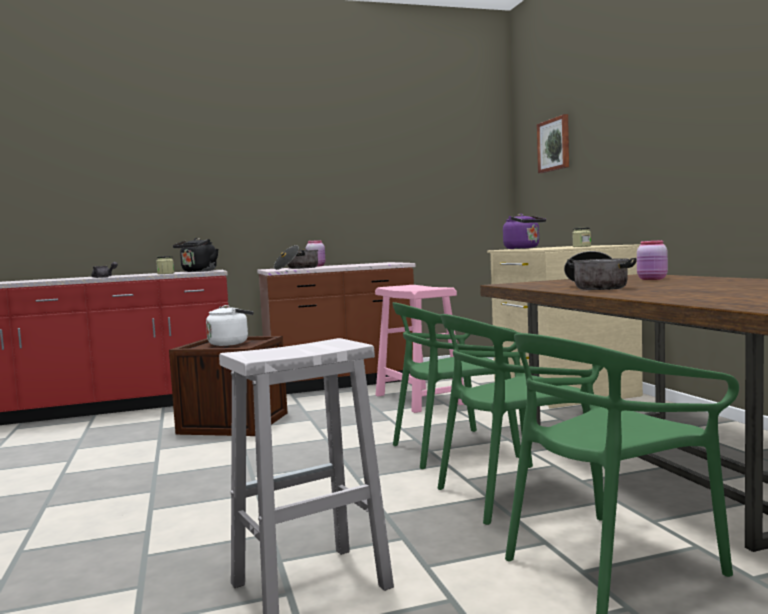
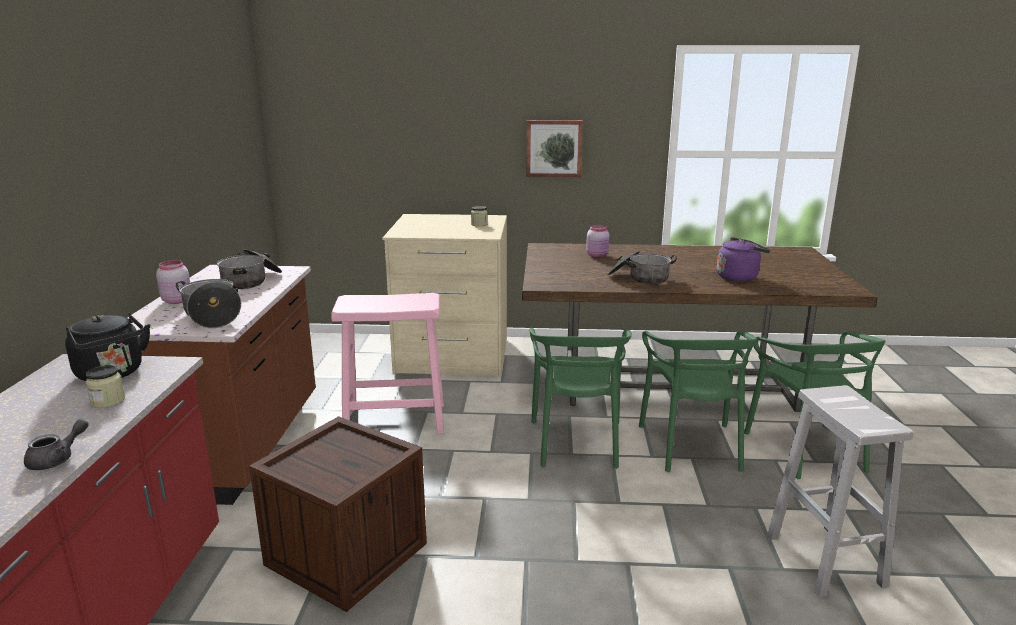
camera: 70 degrees left, 15 degrees up
white kettle [206,305,253,346] -> none
purple kettle [503,214,546,249] -> purple kettle moved to [717,237,770,282]
picture [537,114,569,173] -> picture moved to [526,120,583,177]
none -> cooking pot [217,249,282,289]

